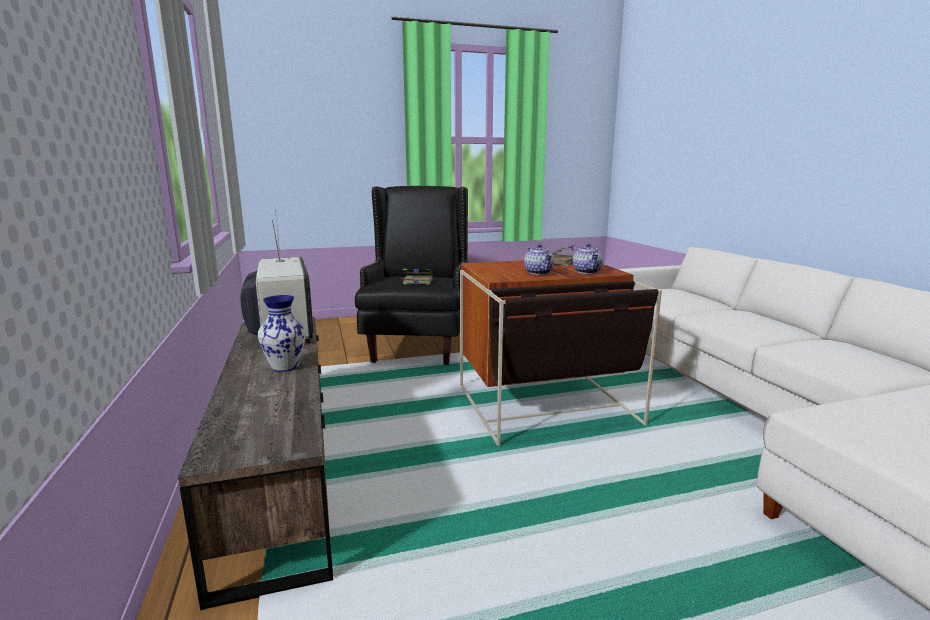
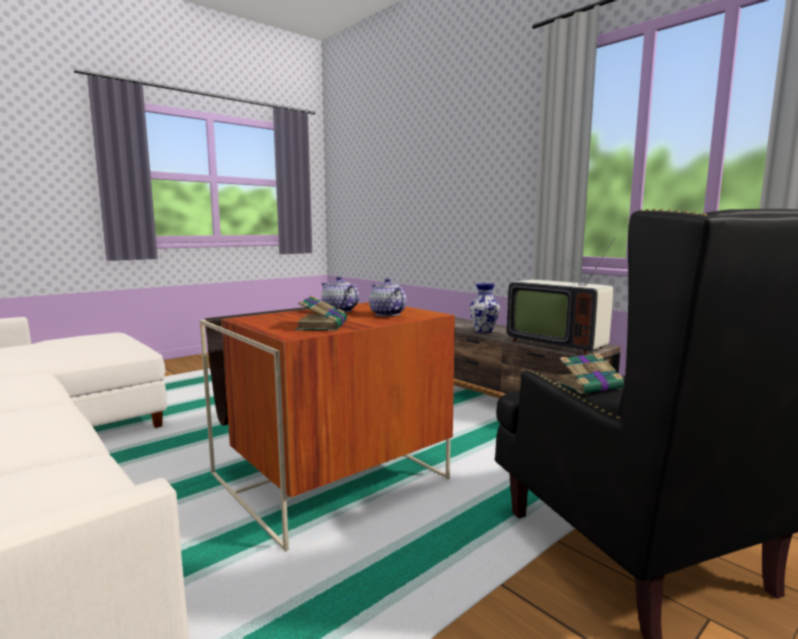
camera: 155 degrees right, 5 degrees down
teapot [573,243,603,274] -> teapot moved to [369,278,406,316]

